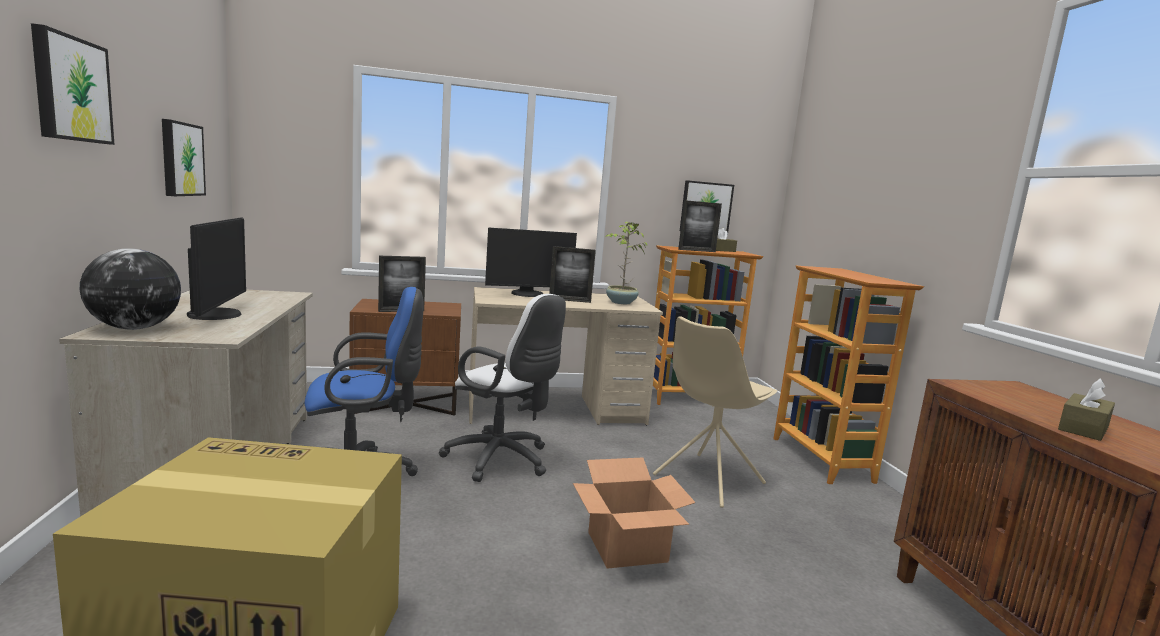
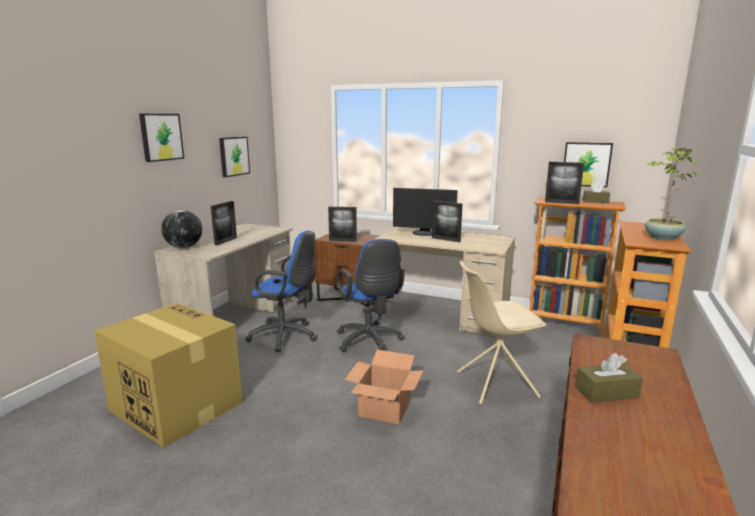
camera: 35 degrees right, 5 degrees up
monitor [187,218,246,320] -> picture frame [211,201,237,245]
white office chair [439,294,566,482] -> blue office chair [337,239,405,352]
potted plant [605,222,647,304] -> potted plant moved to [645,148,698,240]

